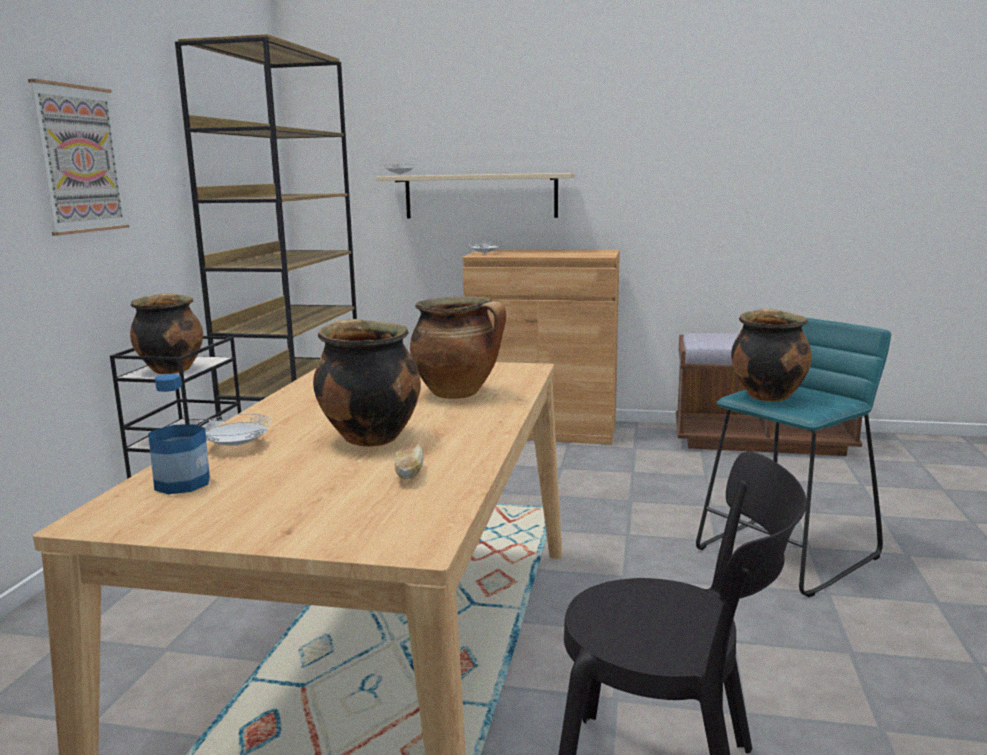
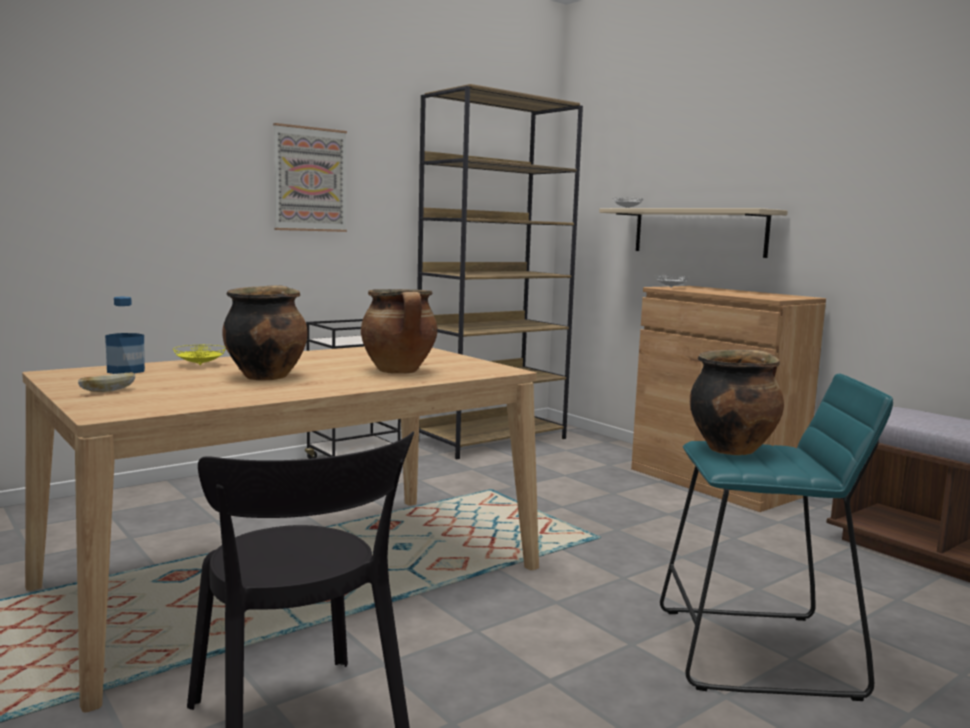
camera: 40 degrees right, 5 degrees down
cooking pot [130,293,203,374] -> none
white plate [199,414,271,447] -> yellow plate [173,345,226,365]
bread [395,443,423,479] -> bread moved to [78,372,135,392]

